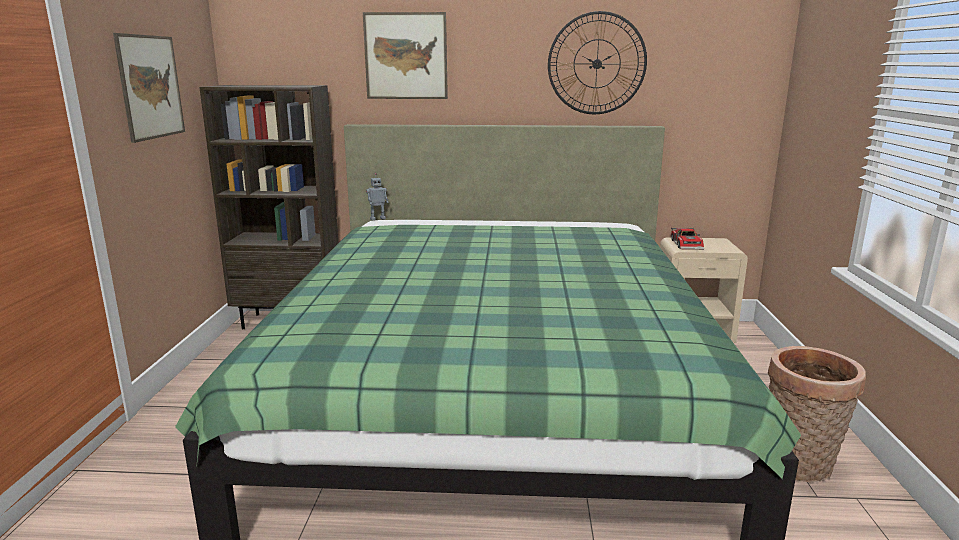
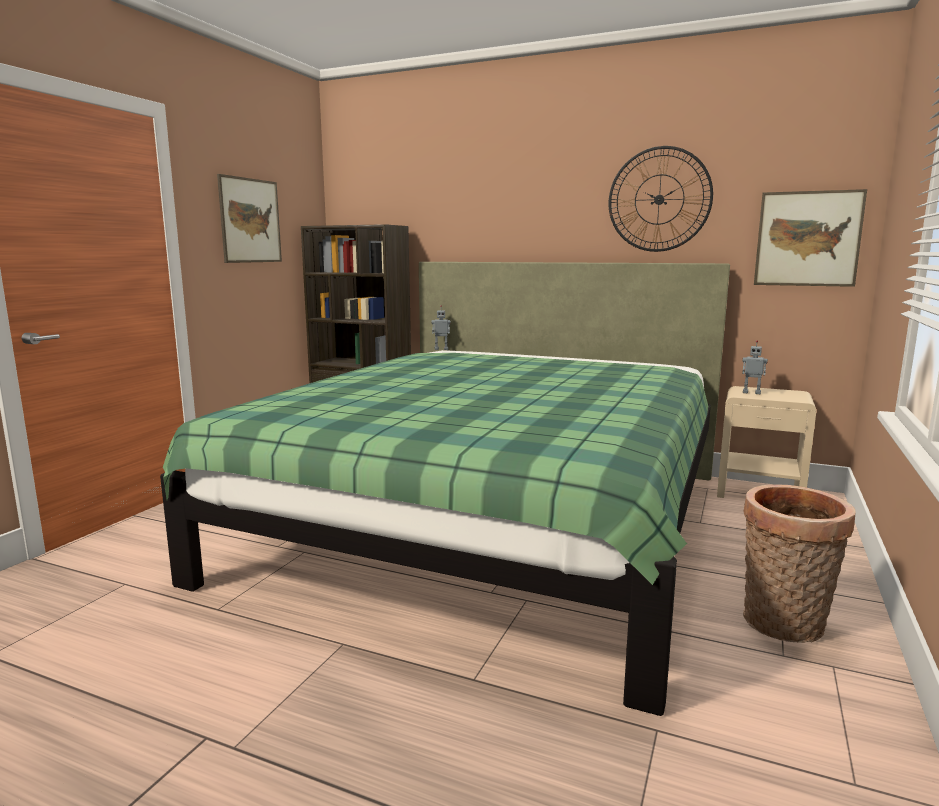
camera: 20 degrees right, 5 degrees down
picture [363,12,448,99] -> picture moved to [754,189,867,287]
toy car [671,227,704,250] -> toy robot [742,340,768,394]

